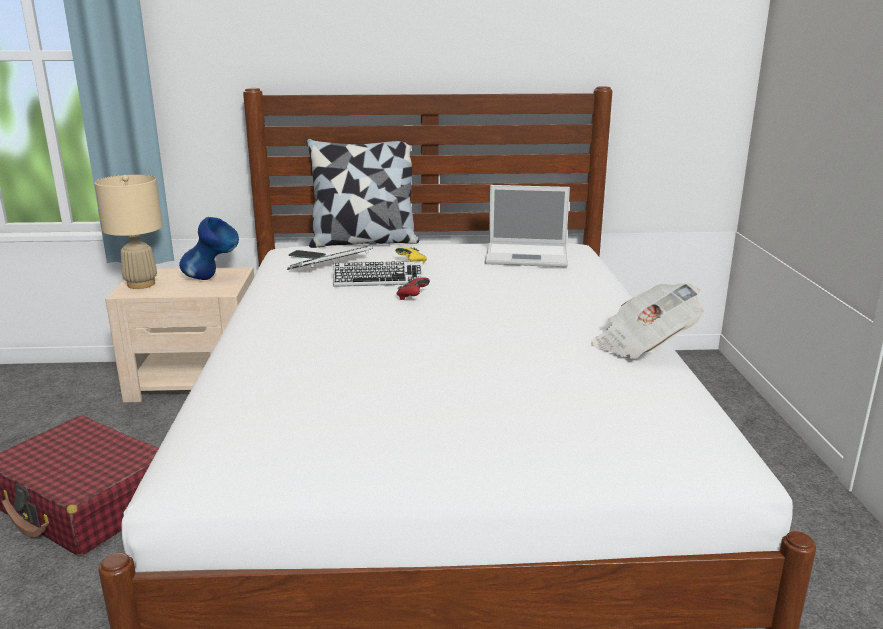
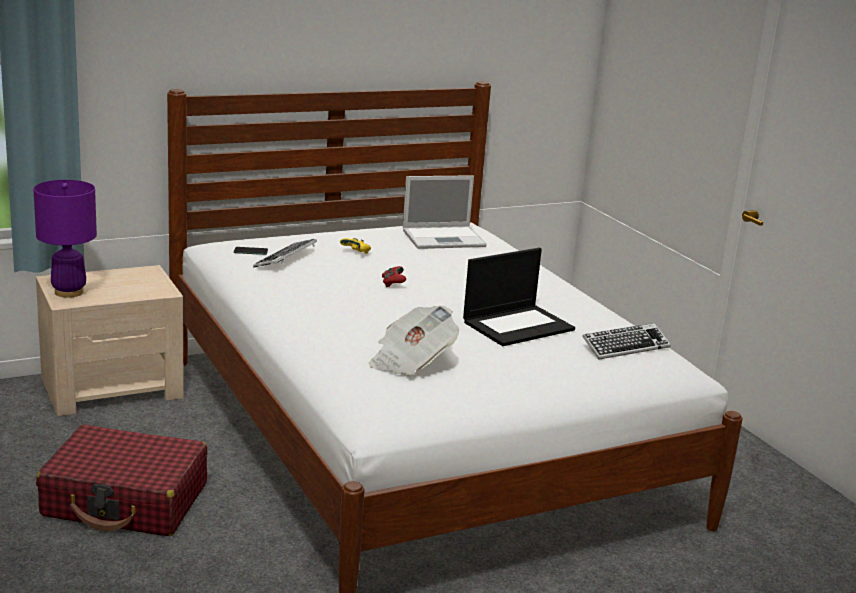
camera: 25 degrees left, 0 degrees up
beige table lamp [94,174,163,289] -> purple table lamp [33,180,97,298]
blue vase [179,217,239,280] -> none
pillow [306,138,419,248] -> none
keyboard [333,261,424,287] -> keyboard moved to [582,323,671,359]
newspaper [591,283,703,359] -> newspaper moved to [369,306,459,376]
none -> laptop [463,248,575,346]

